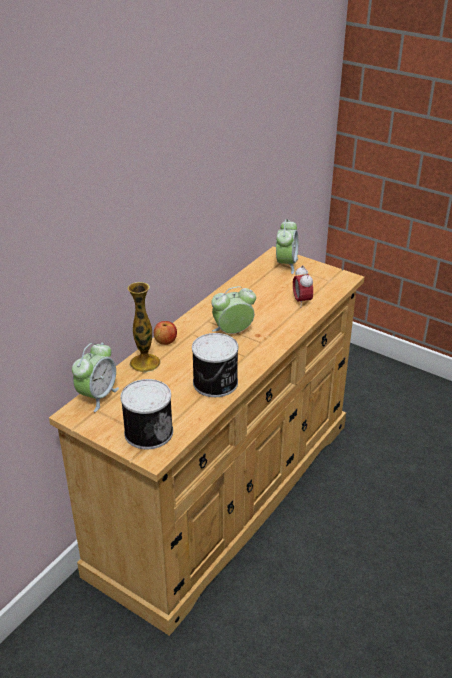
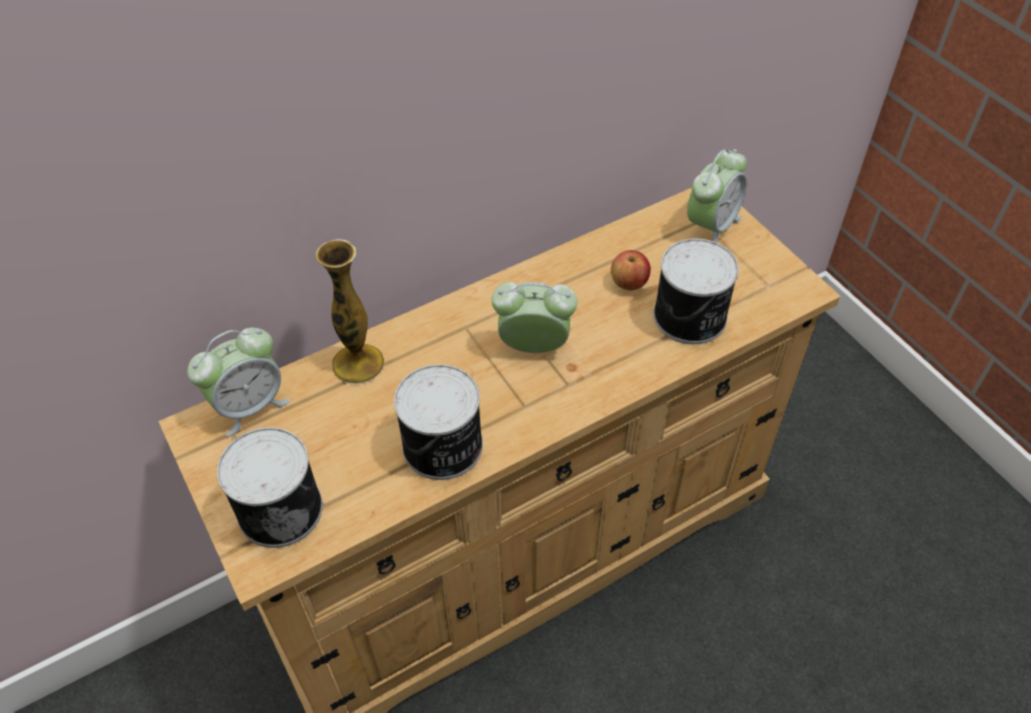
camera: 25 degrees right, 15 degrees up
apple [154,321,177,345] -> apple moved to [611,250,651,290]
alarm clock [293,266,313,308] -> can [654,239,739,344]

